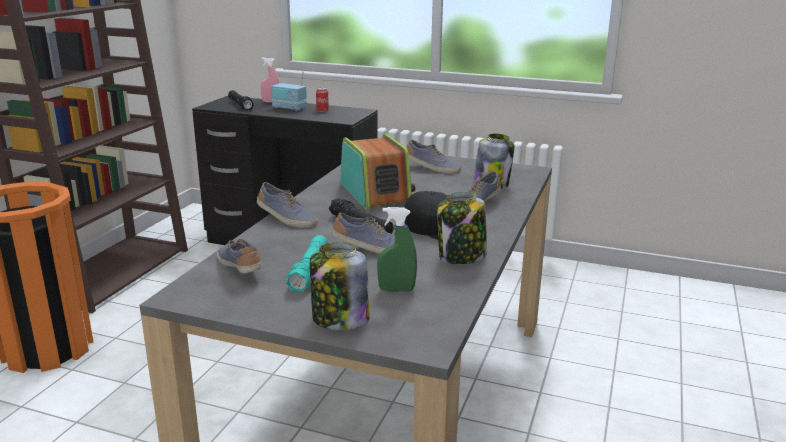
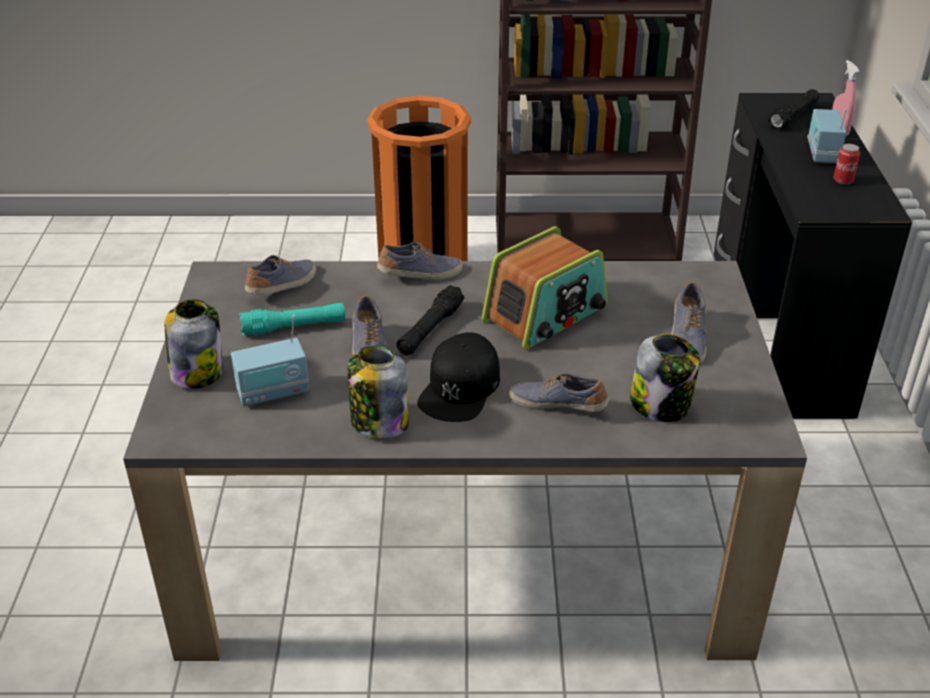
camera: 70 degrees right, 15 degrees up
shoe [257,182,318,227] -> shoe turned 120 degrees counterclockwise [377,242,463,280]
green spray bottle [377,207,417,291] -> radio [231,315,309,407]

